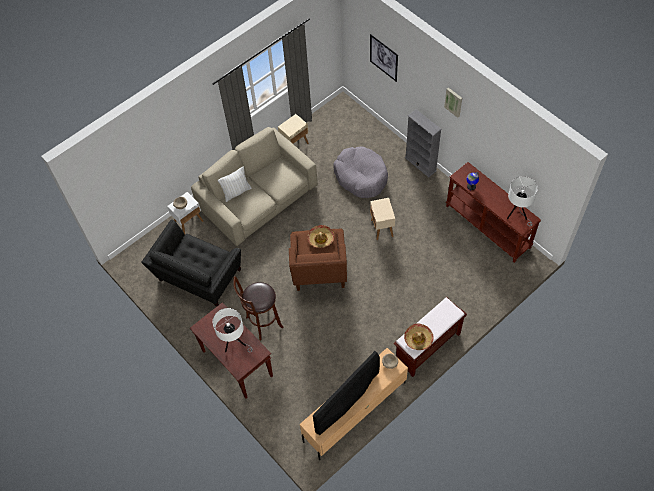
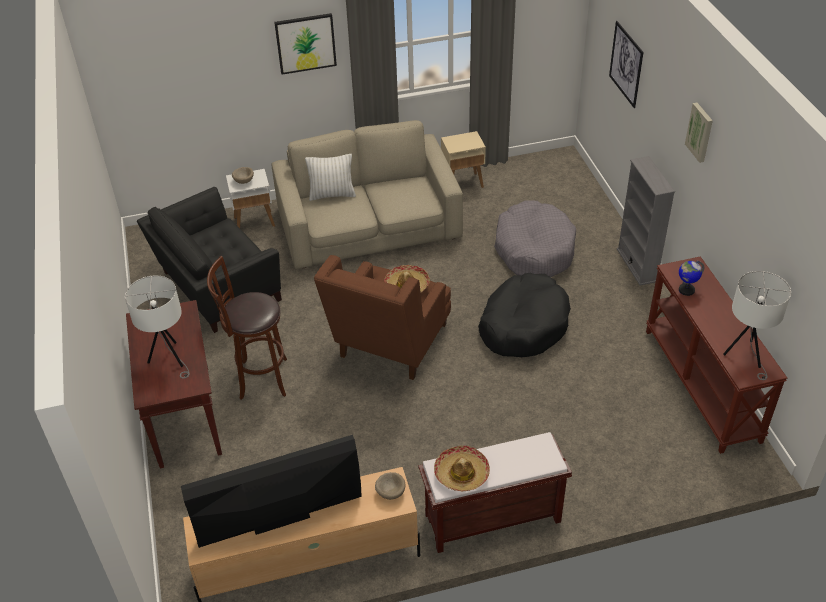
camera: 25 degrees right, 15 degrees down
beige side table [370,198,395,240] -> black dog bed [478,273,571,357]
none -> picture [274,13,337,75]

